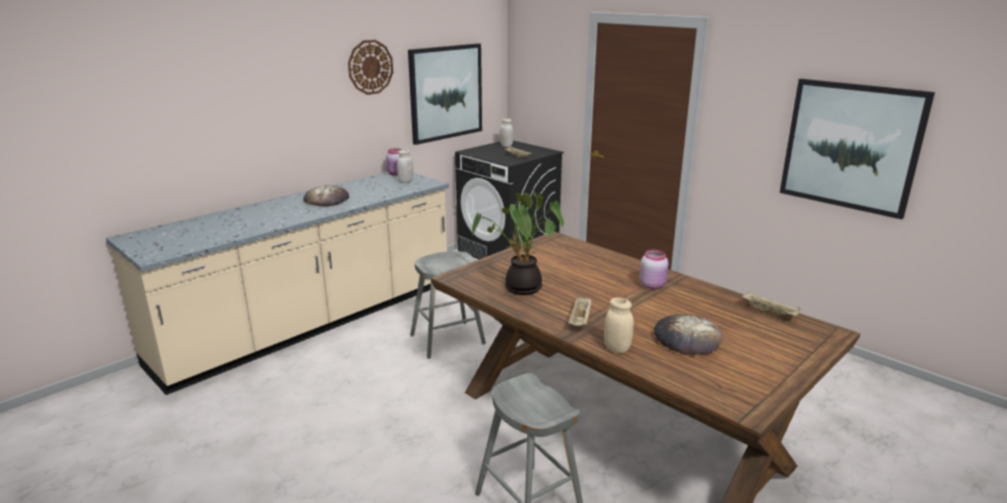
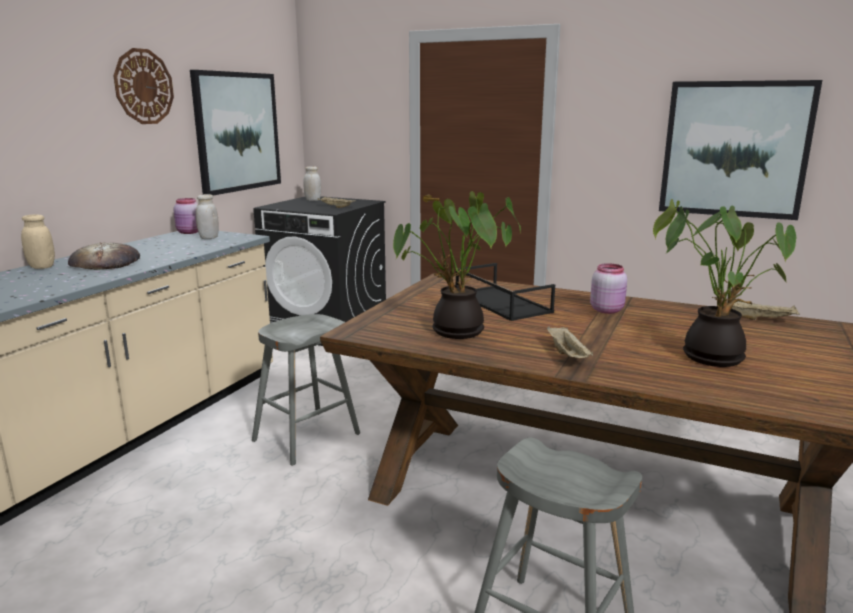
camera: 20 degrees left, 5 degrees down
beige jar [604,298,634,353] -> beige jar moved to [21,214,55,269]
bread [654,314,722,355] -> potted plant [653,199,796,367]
none -> black tray [456,263,555,321]

